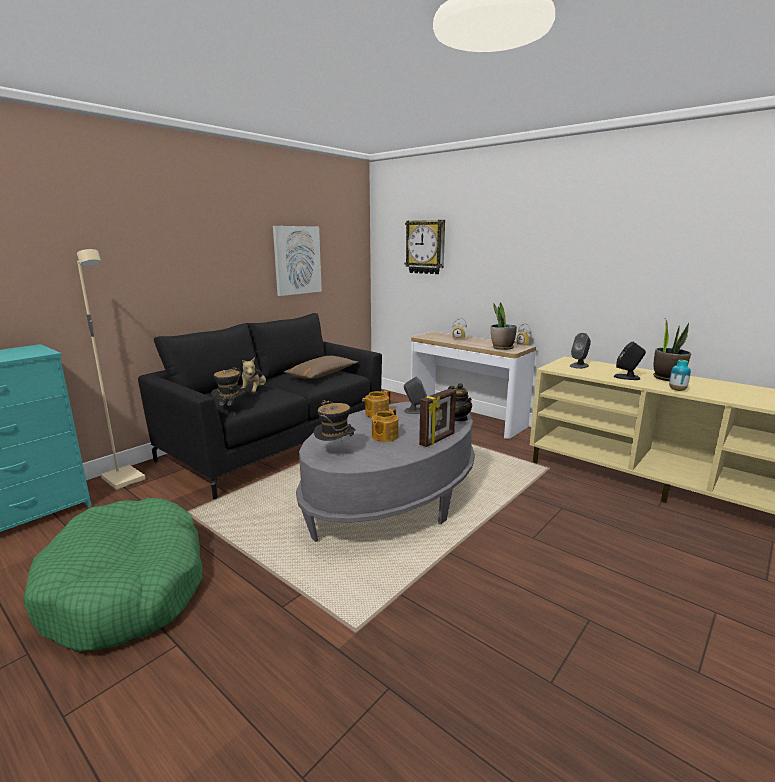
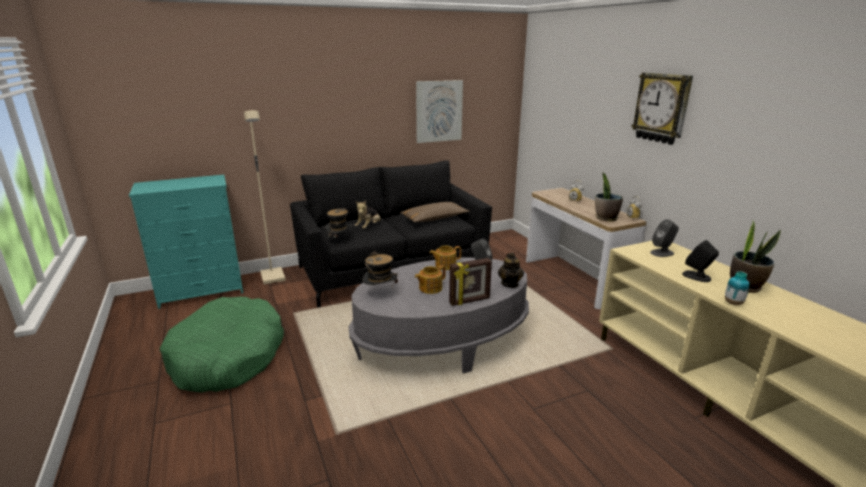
camera: 25 degrees right, 5 degrees up
wall clock [405,220,445,274] -> wall clock moved to [631,72,693,145]

